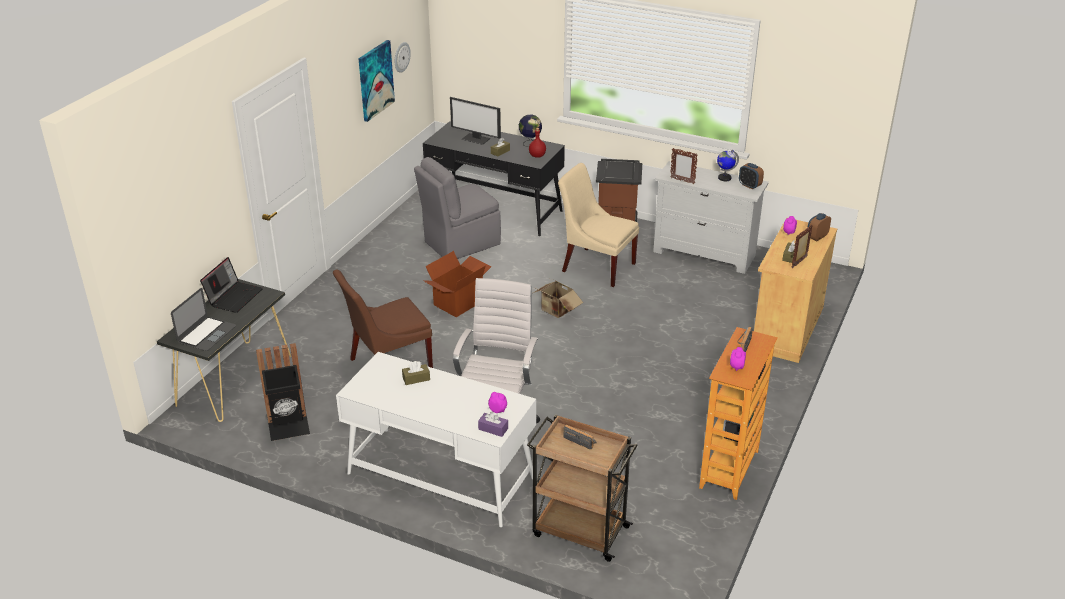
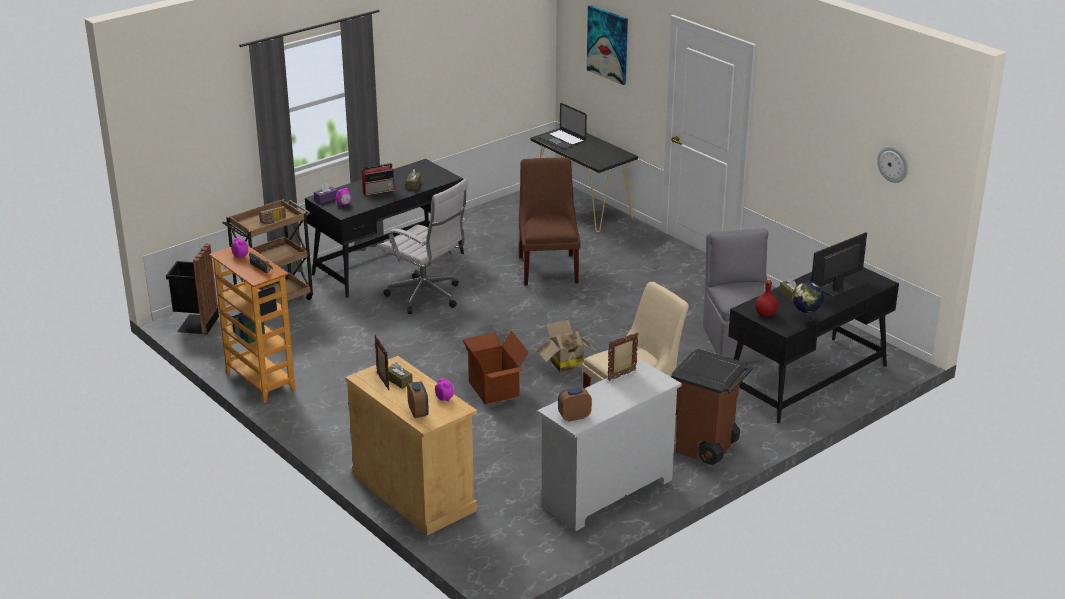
camera: 115 degrees right, 5 degrees down
laptop [200,257,263,313] -> none
black trash can [256,343,310,441] -> black trash can moved to [166,244,219,334]
white desk [336,352,536,527] -> black desk [305,159,464,298]
picture [358,40,395,122] -> picture moved to [587,5,628,85]
cardboard box [424,251,492,317] -> cardboard box moved to [463,331,528,404]
globe [717,150,739,181] -> none
none -> radio [362,163,395,196]

